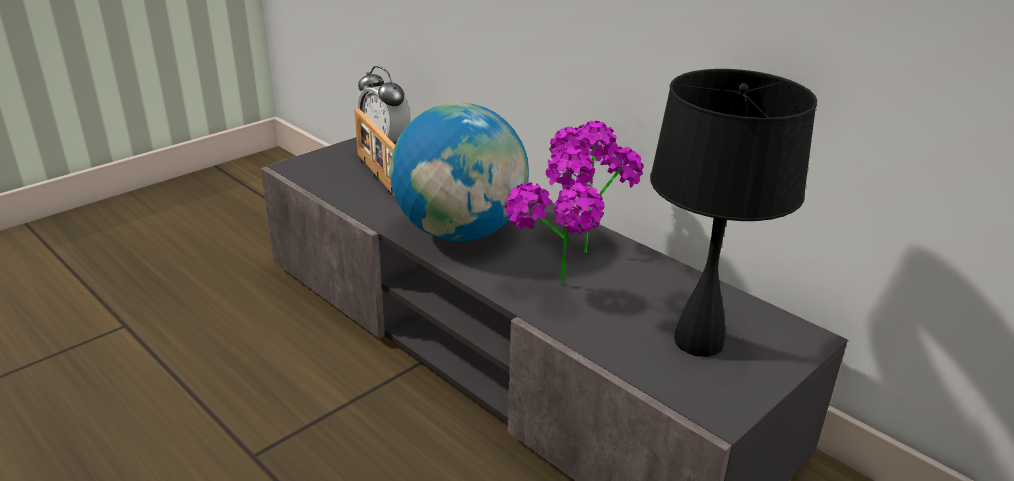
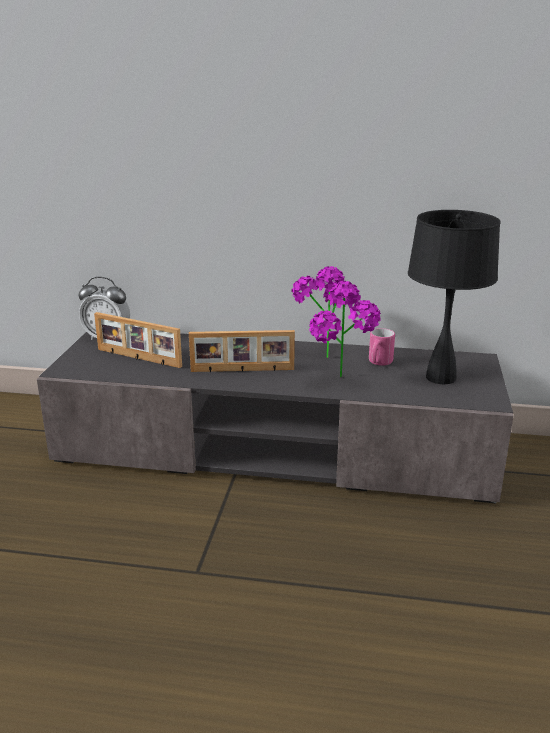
camera: 35 degrees left, 5 degrees down
globe [390,102,529,241] -> picture frame [189,330,295,373]
none -> pink mug [369,328,395,366]

